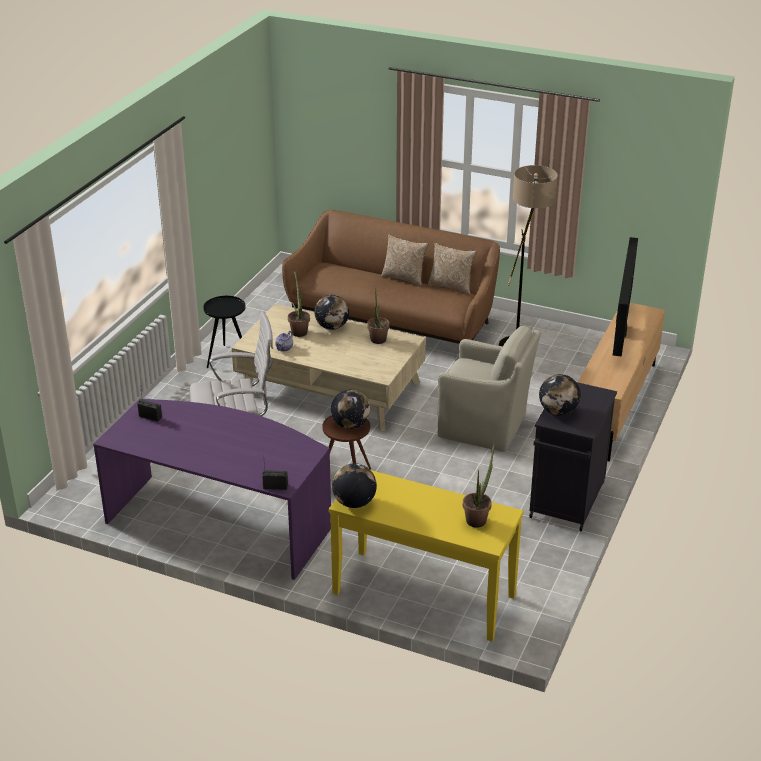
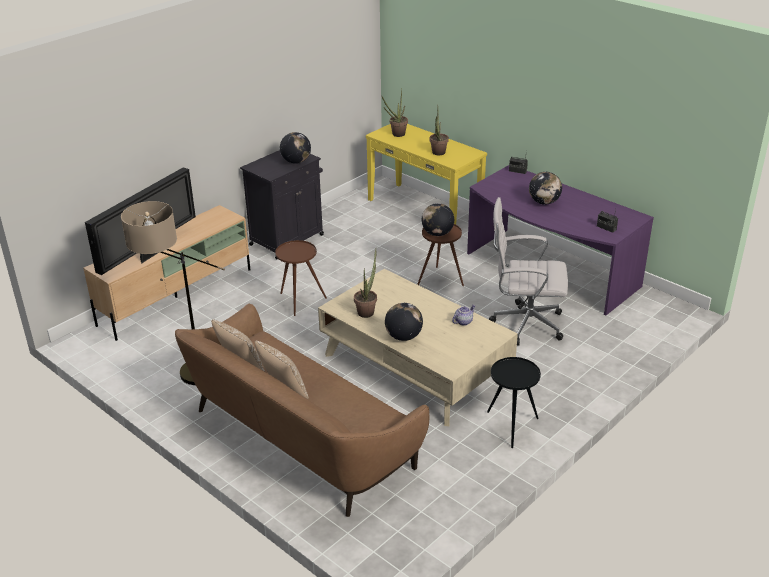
camera: 160 degrees left, 0 degrees up
potted plant [288,269,310,337] -> potted plant moved to [430,109,449,155]
globe [332,463,377,508] -> globe moved to [529,172,562,205]
beige armchair [438,326,541,452] -> brown side table [275,240,327,316]

